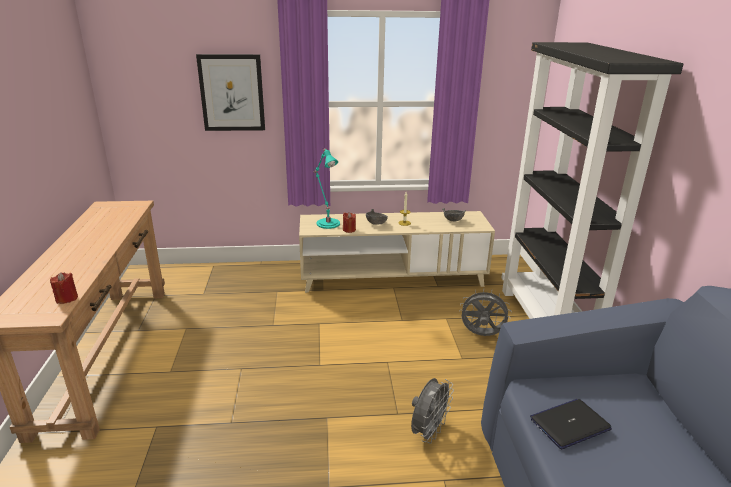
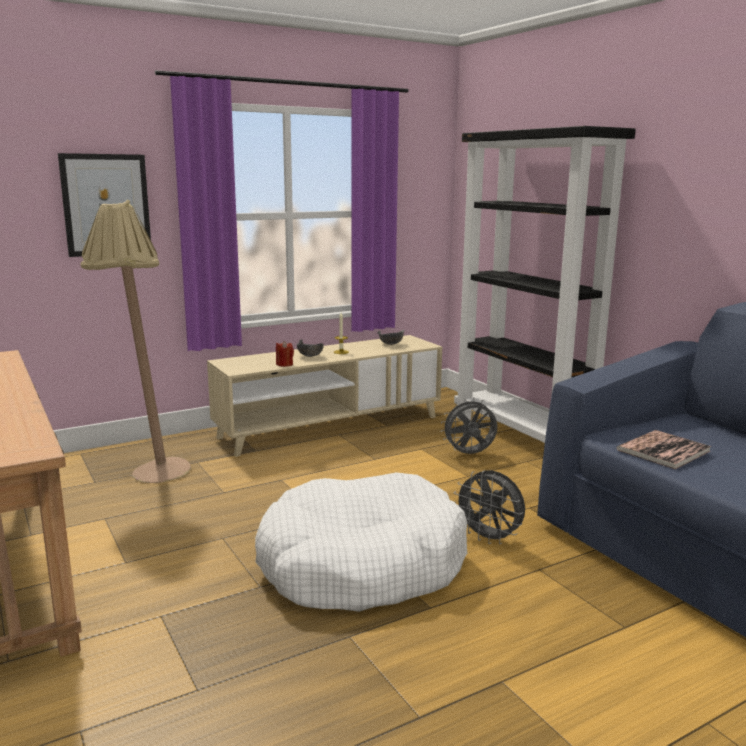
camera: 25 degrees left, 10 degrees down
red candle [50,272,78,304] -> none
turquoise table lamp [314,148,340,229] -> none
grey fan [411,378,454,444] -> grey fan turned 120 degrees clockwise [454,470,525,544]
laptop [530,399,612,449] -> book [617,430,711,469]
none -> beige floor lamp [80,200,191,483]
none -> white dog bed [255,472,467,612]

